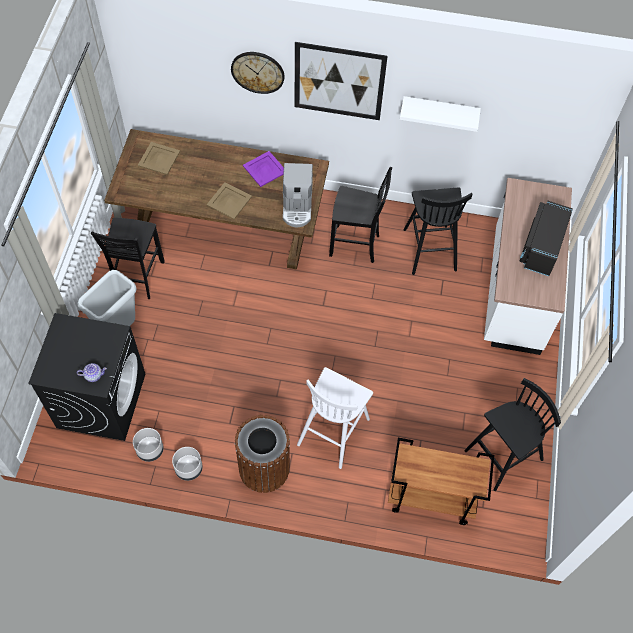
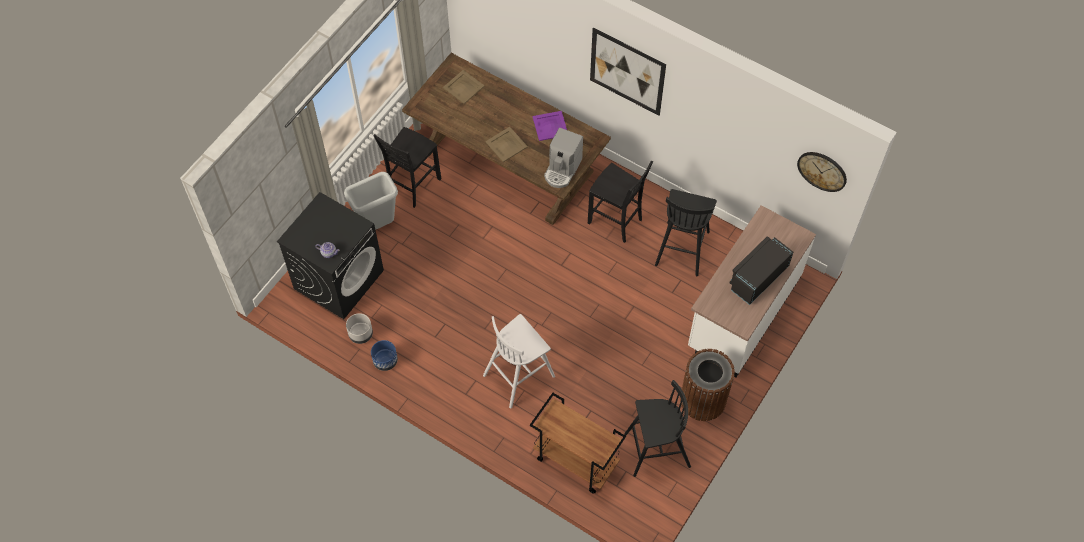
camera: 25 degrees right, 0 degrees up
grey planter [172,447,203,481] -> blue planter [371,340,398,371]
wall clock [231,52,284,94] -> wall clock moved to [797,152,847,192]
brown trash can [235,415,290,493] -> brown trash can moved to [680,349,735,421]
white shelf [400,96,481,132] -> none

